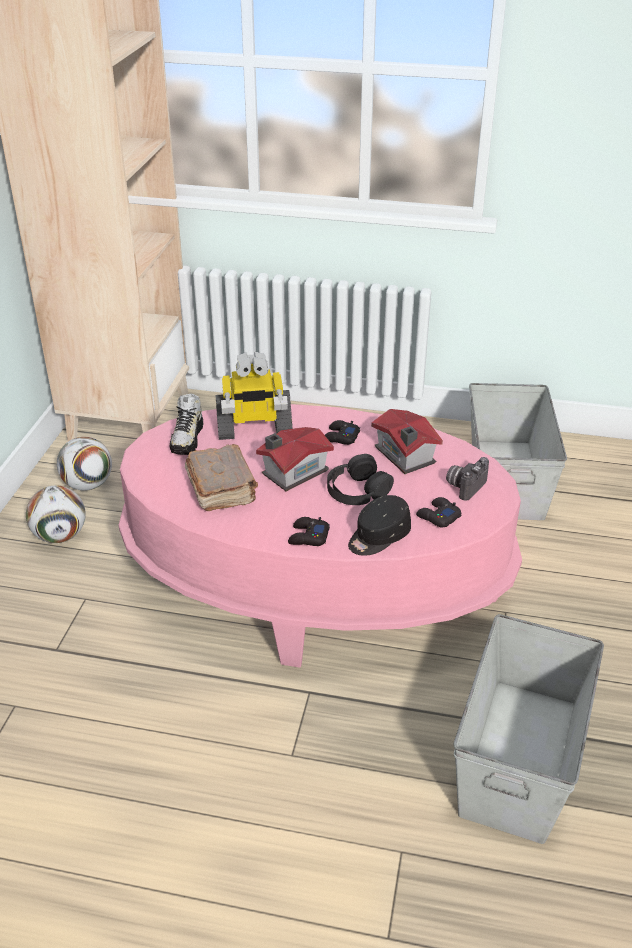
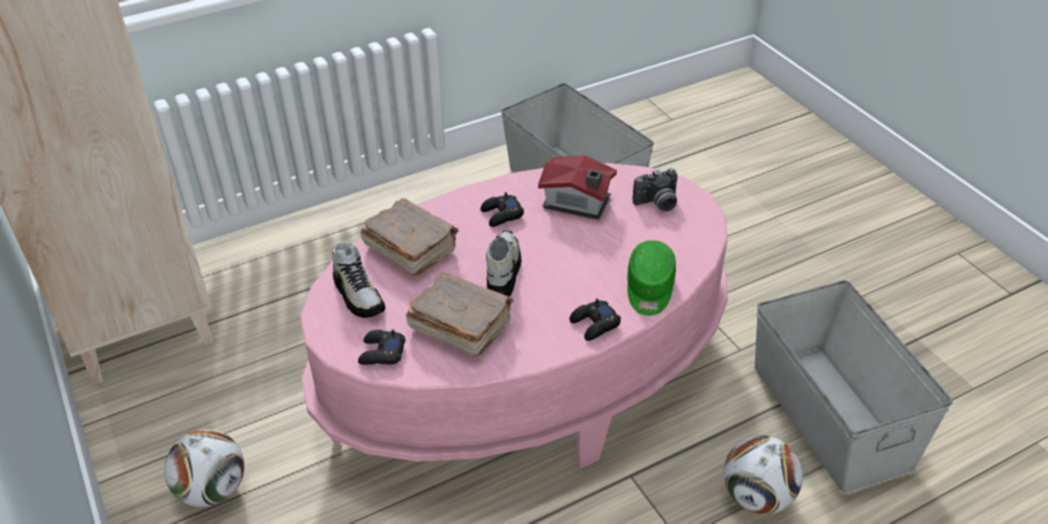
camera: 40 degrees left, 5 degrees up
football [57,437,112,491] -> football moved to [723,435,803,514]
toy robot [215,352,293,440] -> brown book [360,198,458,275]
toy house [256,427,334,491] -> shoe [486,230,521,297]
black headphones [327,454,394,505] -> none
black cap [348,495,411,556] -> green cap [627,240,676,316]
black game controller [416,497,462,528] -> black game controller moved to [358,329,405,365]
camera [446,457,489,501] -> camera turned 105 degrees counterclockwise [633,169,678,211]

